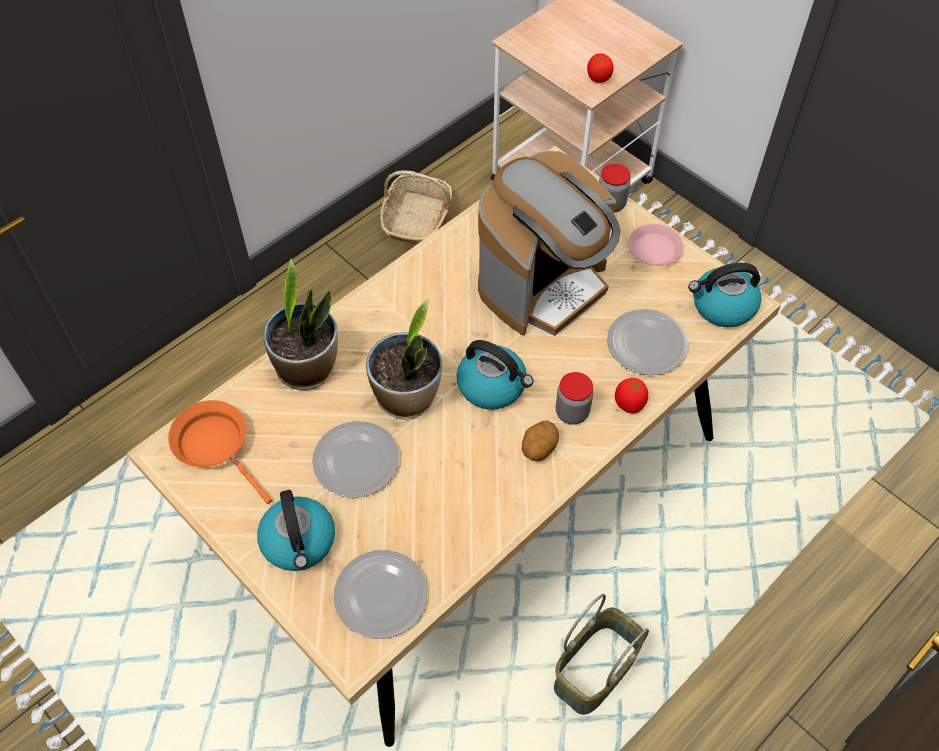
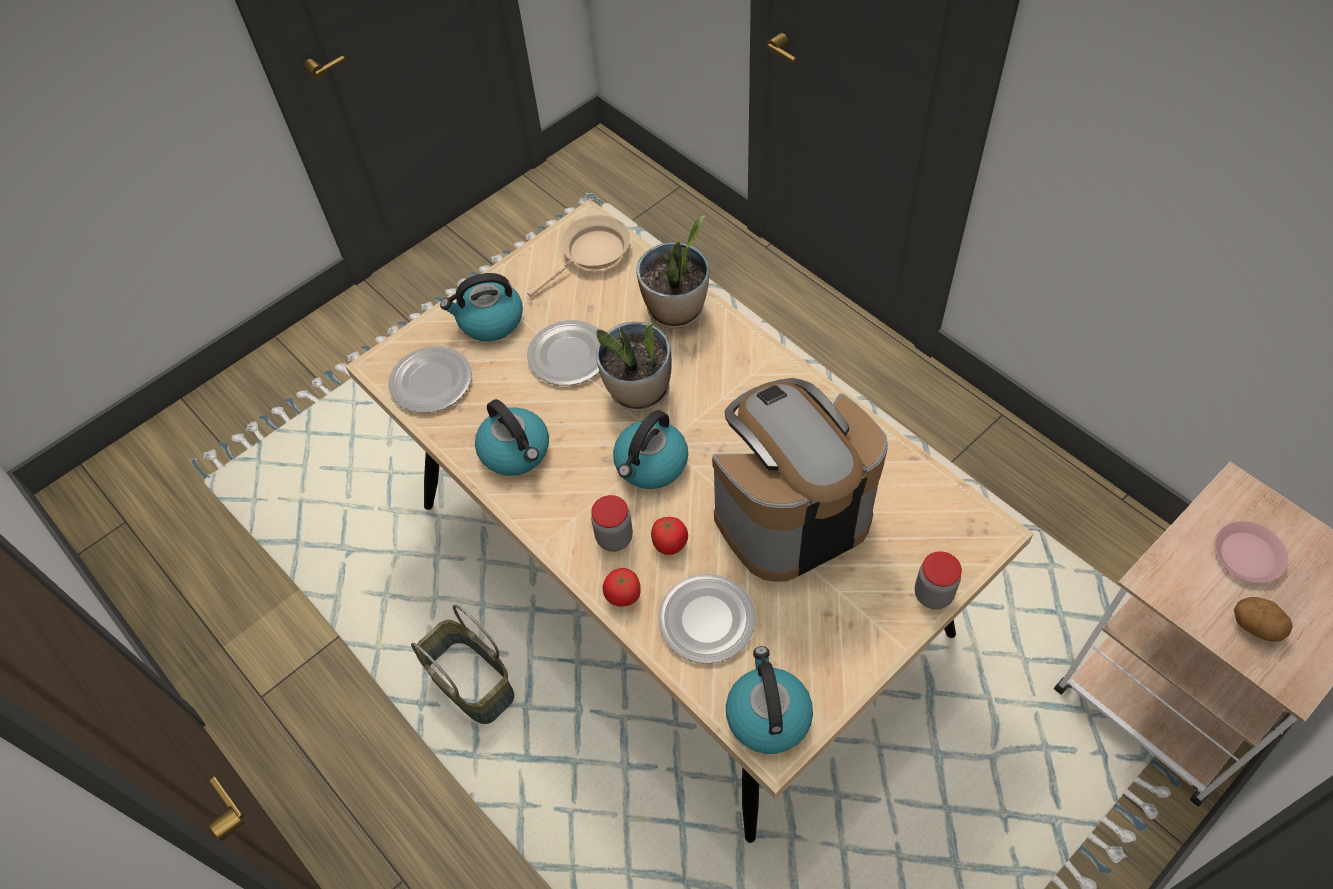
camera: 95 degrees right, 0 degrees up
orange frying pan [168,400,272,504] -> beige frying pan [527,215,631,297]
basket [380,170,452,245] -> none
coffee machine [478,151,621,336] -> coffee machine turned 105 degrees clockwise [712,378,888,582]
potato [522,421,559,461] -> potato moved to [1234,597,1293,642]
tomato [587,53,613,83] -> tomato moved to [651,517,688,555]
pink plate [628,224,683,266] -> pink plate moved to [1214,521,1288,583]
none -> kettle [475,399,549,476]

